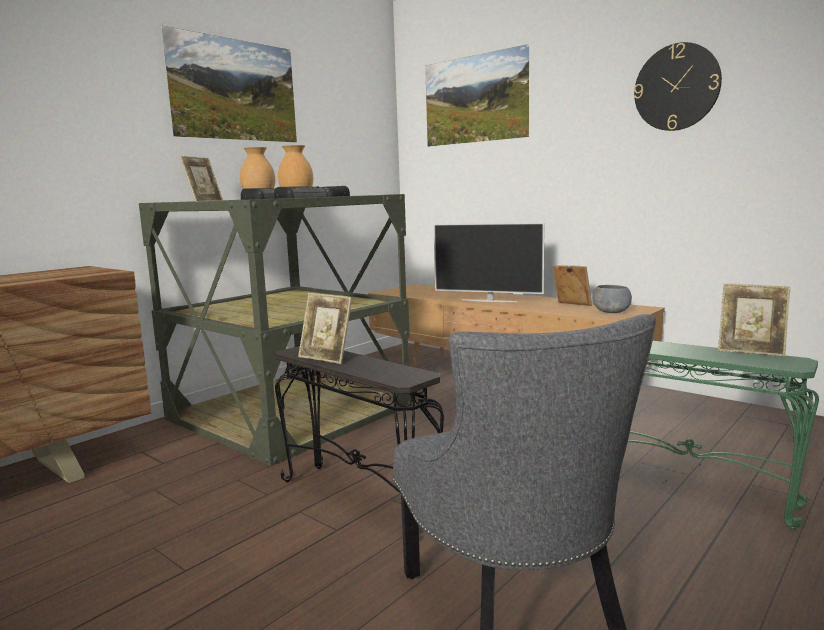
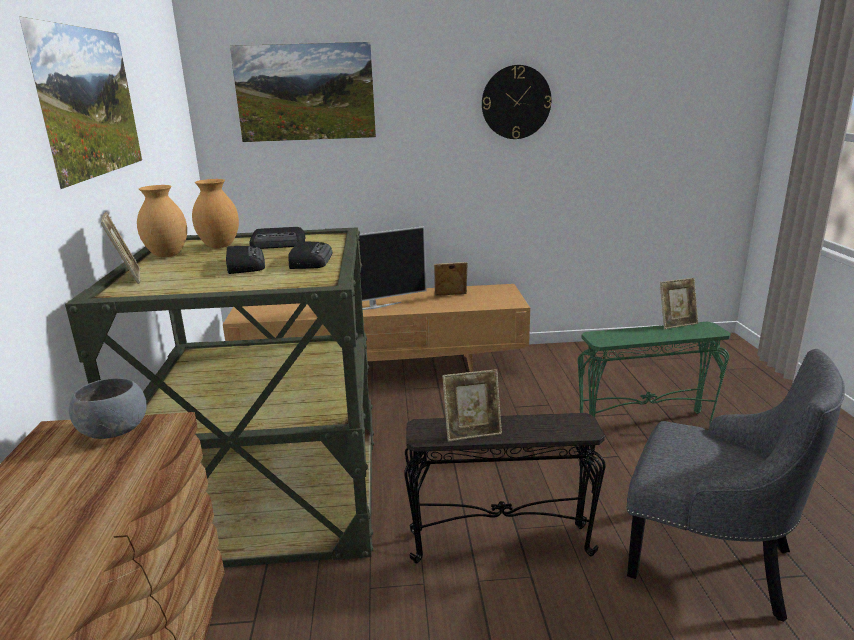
camera: 45 degrees left, 10 degrees up
grey bowl [593,285,632,313] -> grey bowl moved to [69,378,147,439]

